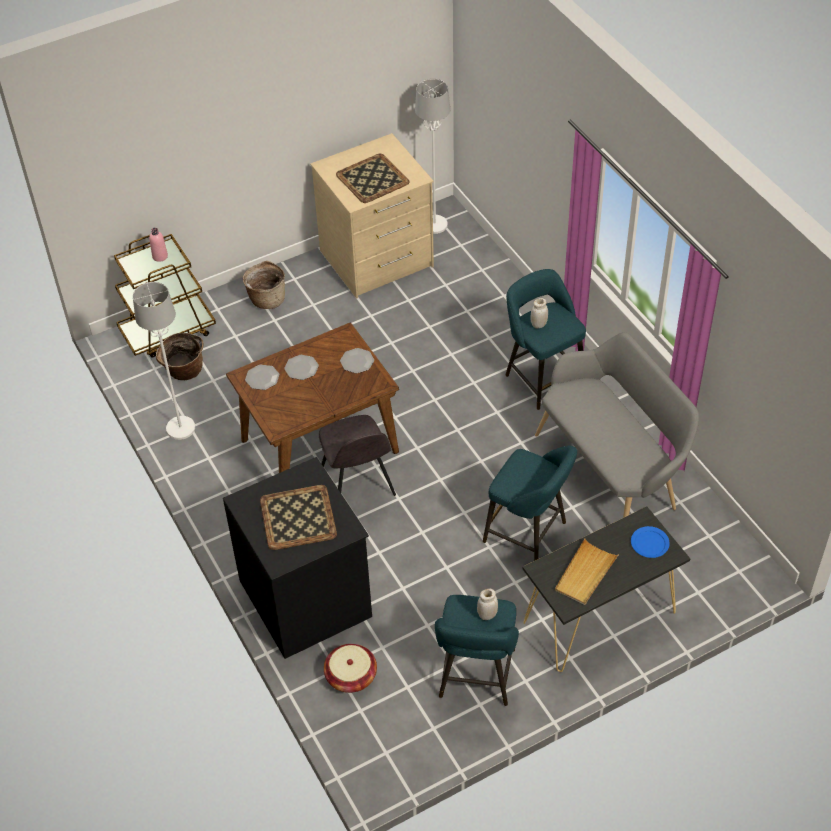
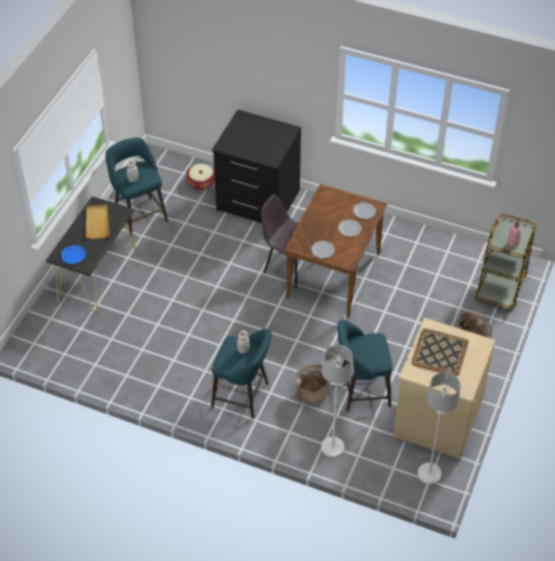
camera: 140 degrees right, 0 degrees up
white floor lamp [133,282,195,440] -> white floor lamp moved to [321,345,354,457]
basket [156,333,204,380] -> basket moved to [295,364,330,405]
tray [260,485,337,550] -> none
turquoise stool [483,446,577,561] -> turquoise stool moved to [338,320,392,412]
grey bench [535,332,699,518] -> none

